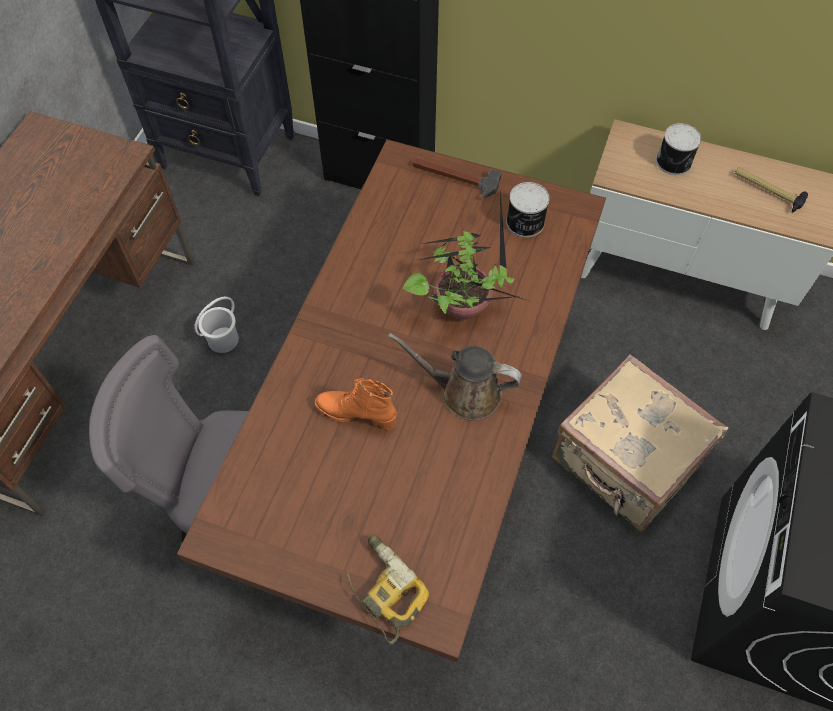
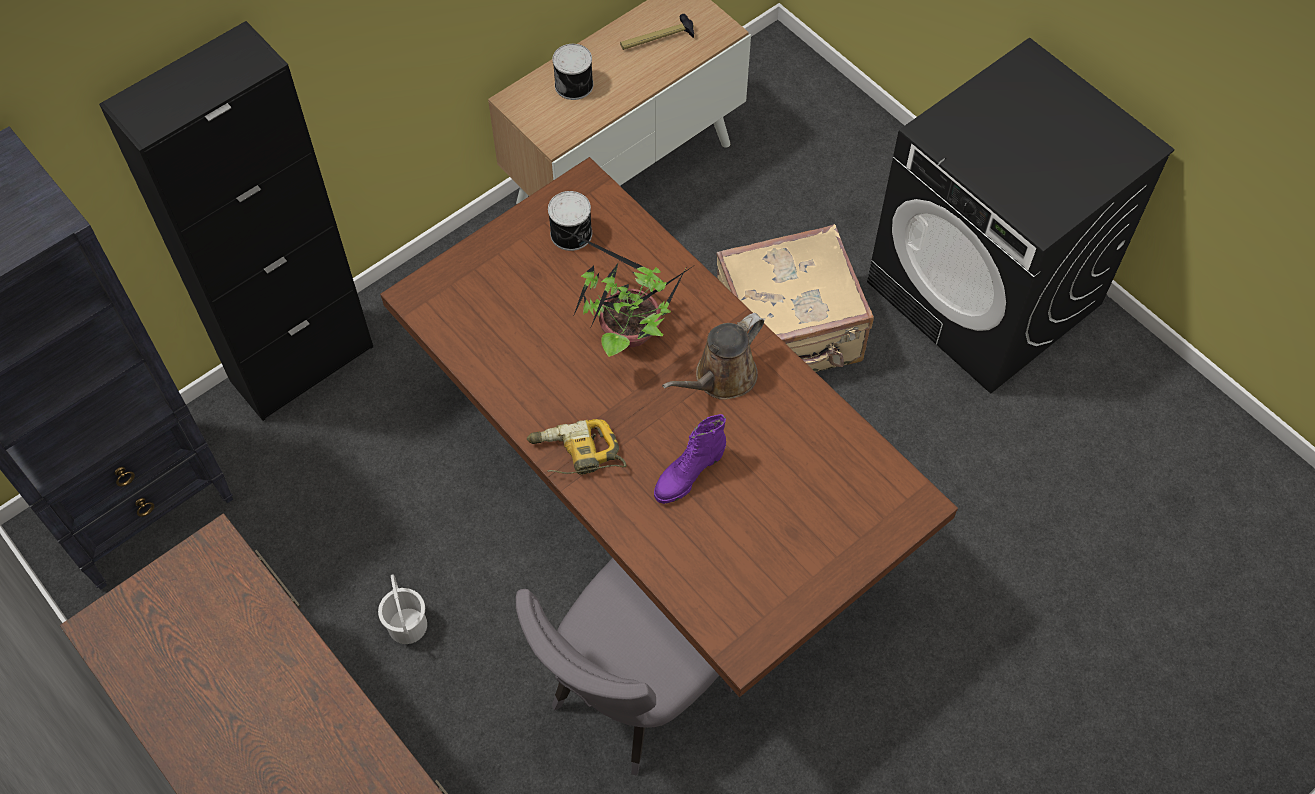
camera: 60 degrees left, 0 degrees up
orange boot [315,378,397,430] -> purple boot [654,414,726,504]
power drill [347,534,429,645] -> power drill moved to [527,419,627,475]
hammer [412,157,502,198] -> none

